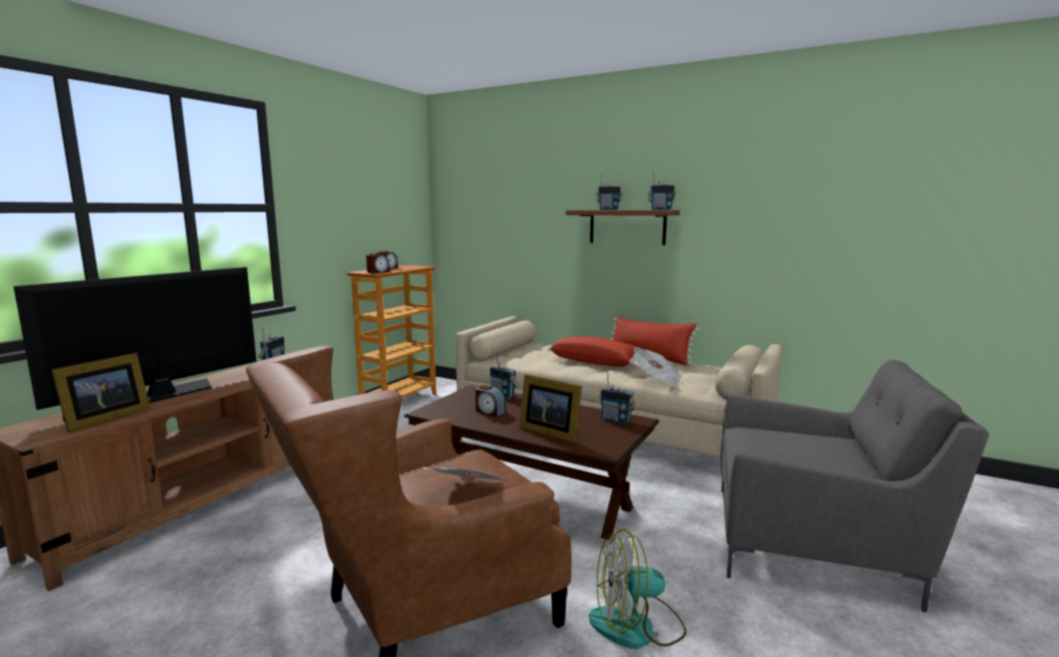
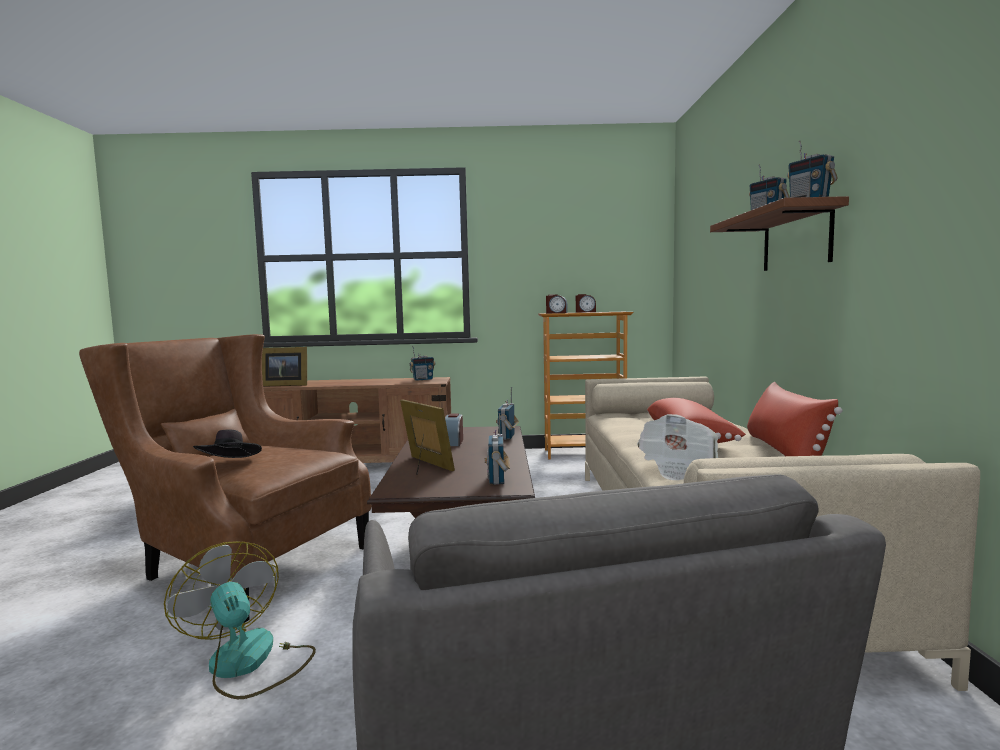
camera: 60 degrees right, 5 degrees down
television [13,267,257,410] -> none
newspaper [422,467,508,483] -> black hat [193,429,262,458]
picture frame [519,374,582,443] -> picture frame turned 135 degrees clockwise [400,399,455,475]

